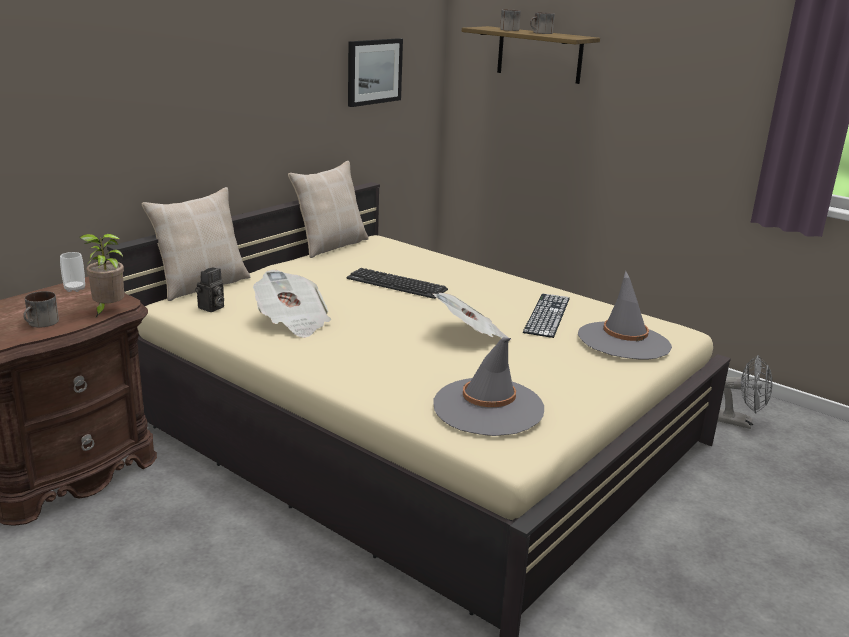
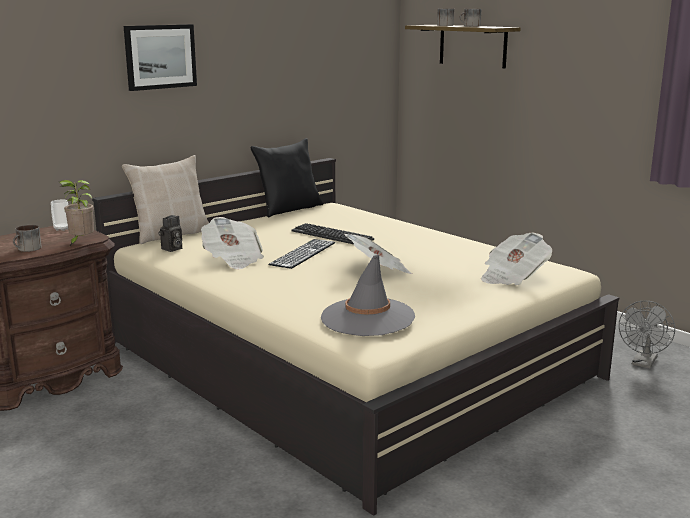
camera: 10 degrees right, 5 degrees down
beige pillow [288,161,369,258] -> black pillow [250,138,323,217]
picture [348,38,403,107] -> picture moved to [124,24,197,91]
keyboard [523,294,570,338] -> keyboard moved to [268,239,335,269]
grey hat [578,271,672,360] -> newspaper [481,233,552,285]
grey fan [718,355,772,429] -> grey fan turned 90 degrees clockwise [619,301,675,369]

